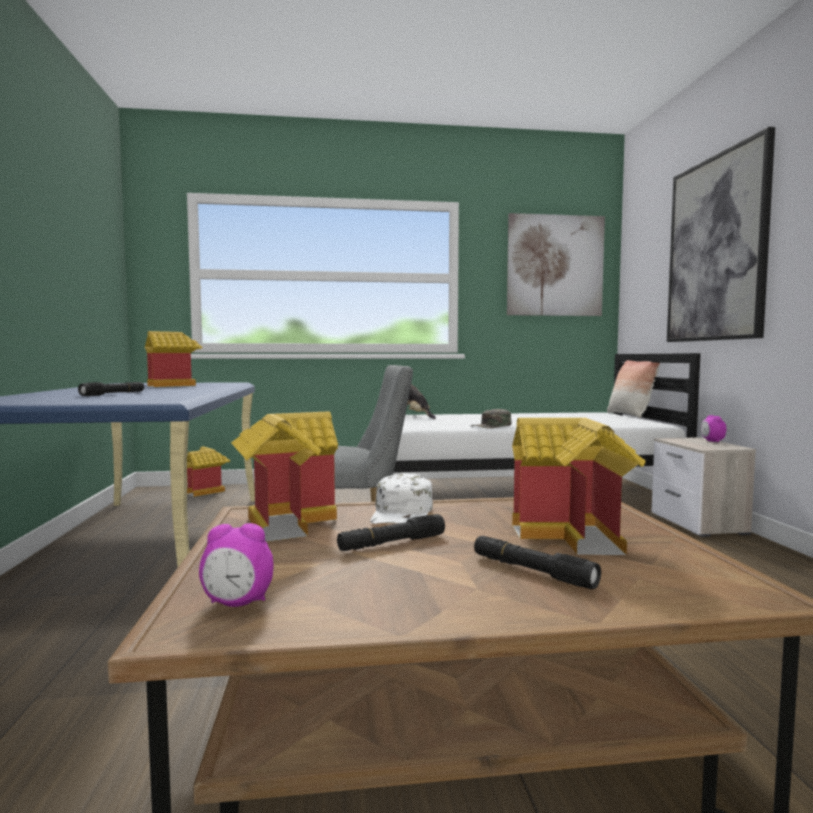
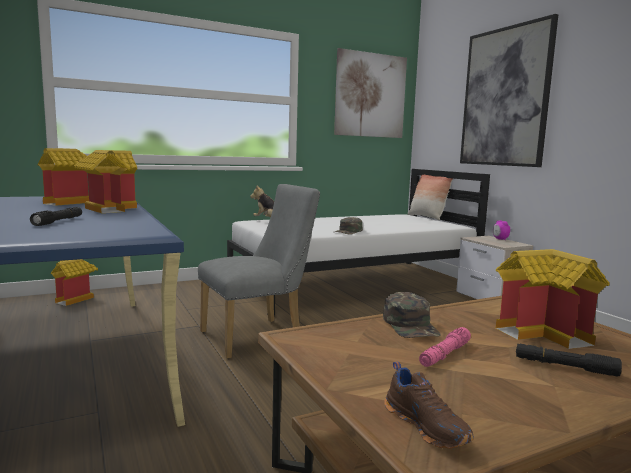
camera: 20 degrees left, 5 degrees up
alarm clock [199,523,273,607] -> brown shoe [384,362,474,449]
toy house [231,411,338,542] -> toy house moved to [74,150,137,213]
black flashlight [337,514,445,551] -> pink flashlight [419,327,471,367]
white cap [370,473,433,524] -> green cap [383,292,441,338]

